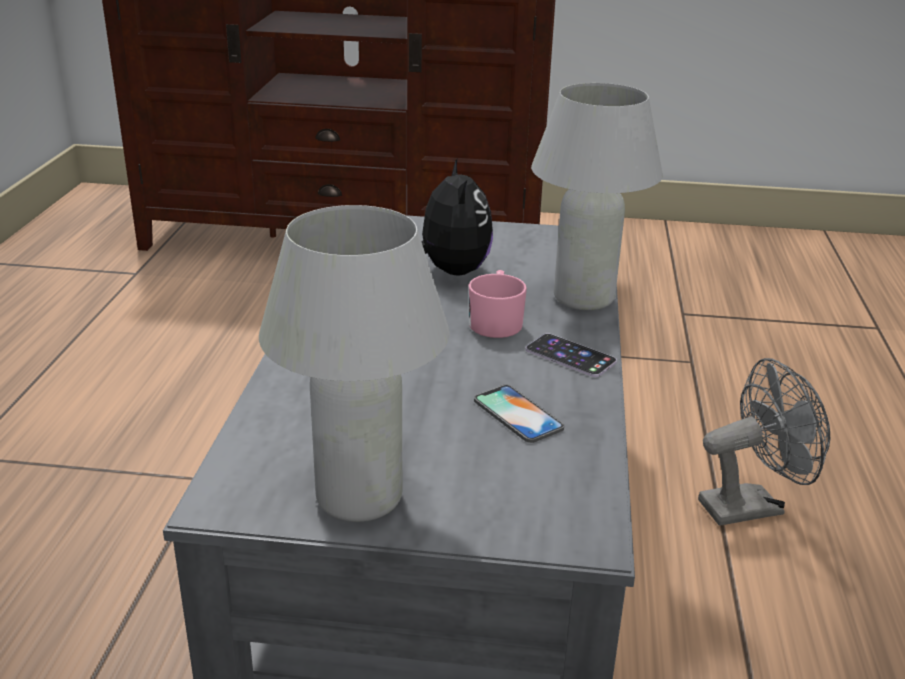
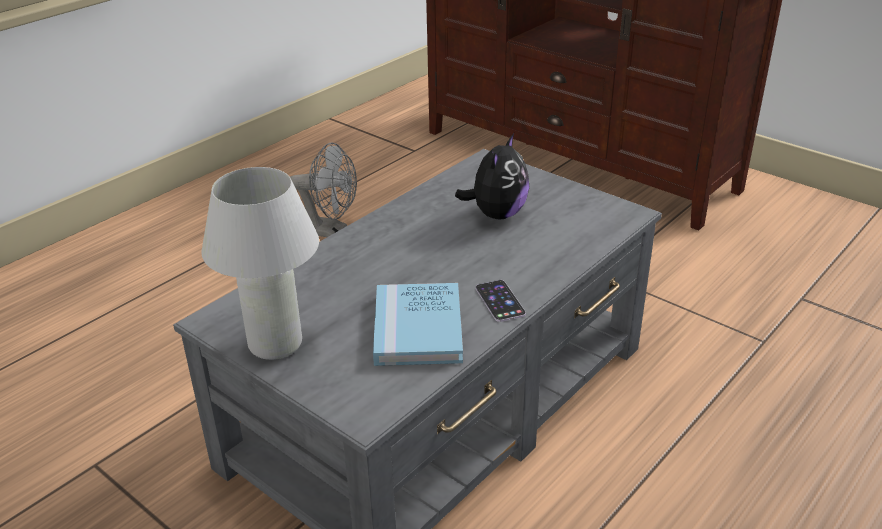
camera: 35 degrees right, 5 degrees up
pink mug [469,270,527,338] -> none
phone [474,385,564,443] -> blue book [373,283,463,366]
white table lamp [531,83,663,310] -> none
grey fan [698,358,830,526] -> grey fan moved to [290,142,357,237]

